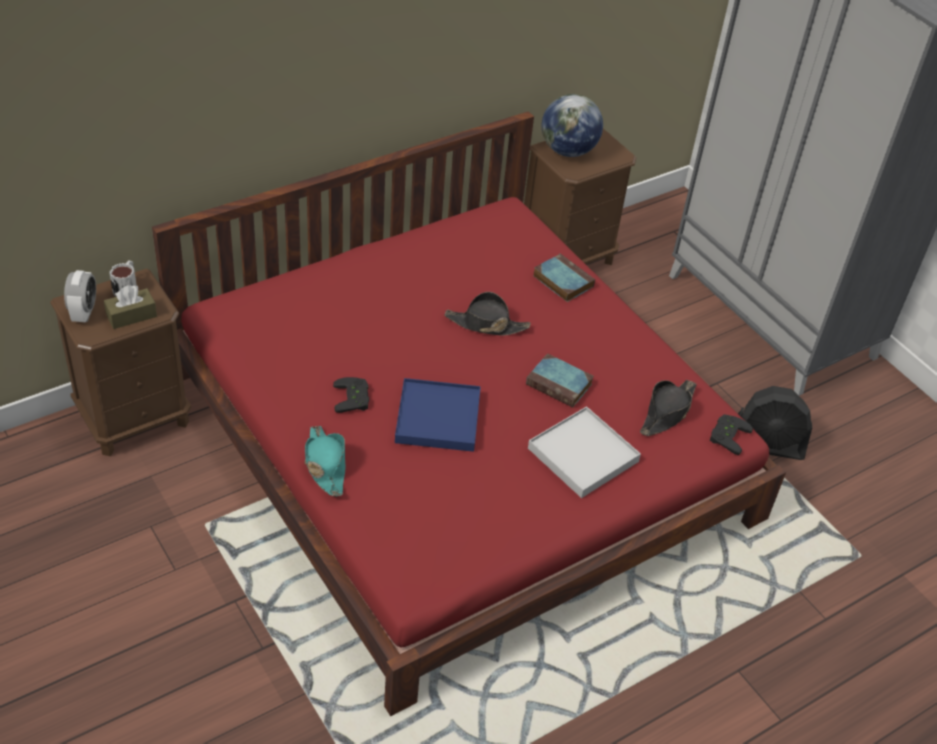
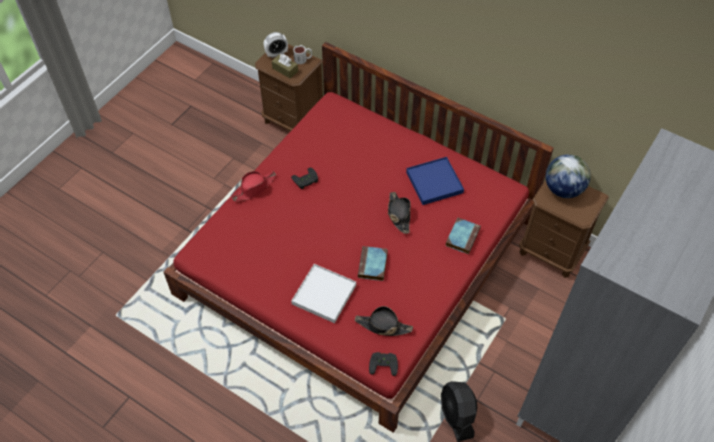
camera: 70 degrees right, 10 degrees up
turquoise hat [305,426,345,496] -> red hat [231,171,276,201]
blue tray [395,378,481,452] -> blue tray moved to [406,157,464,205]

